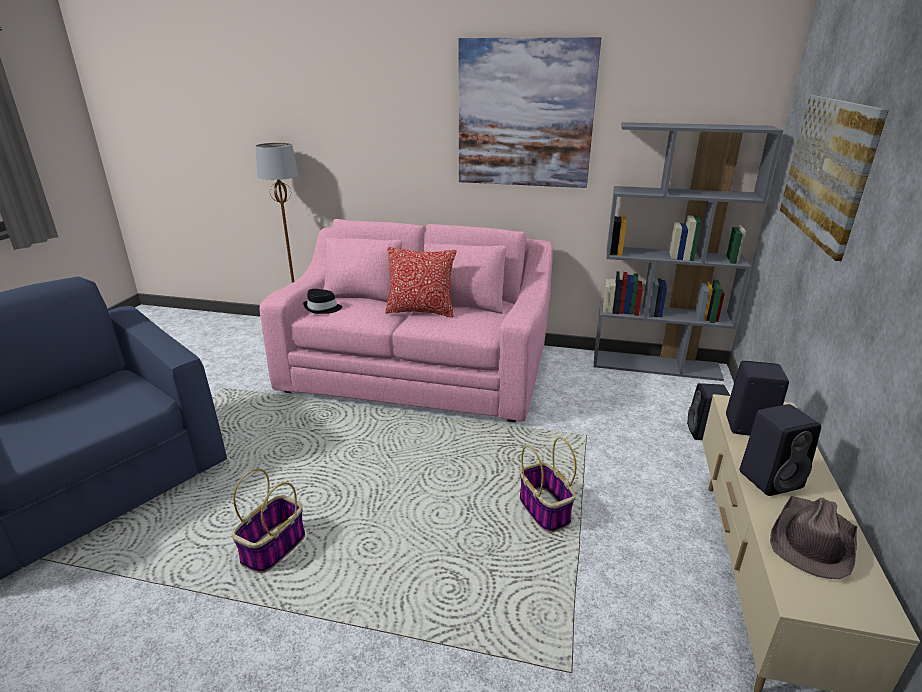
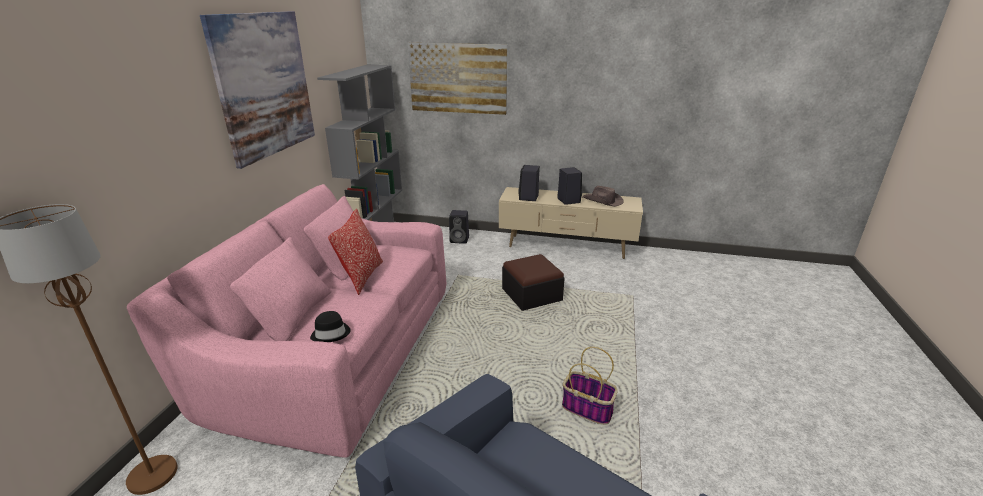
camera: 90 degrees left, 0 degrees up
basket [520,437,577,533] -> ottoman [502,254,565,311]

